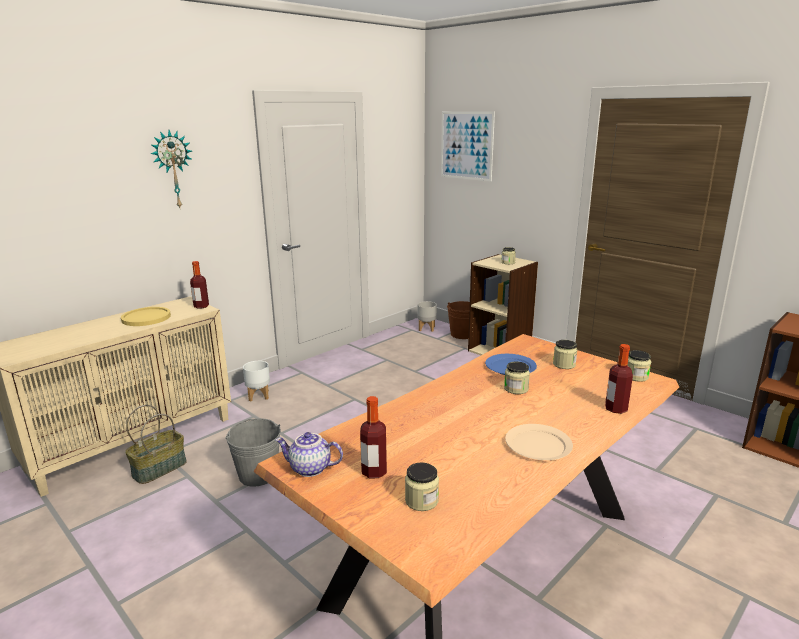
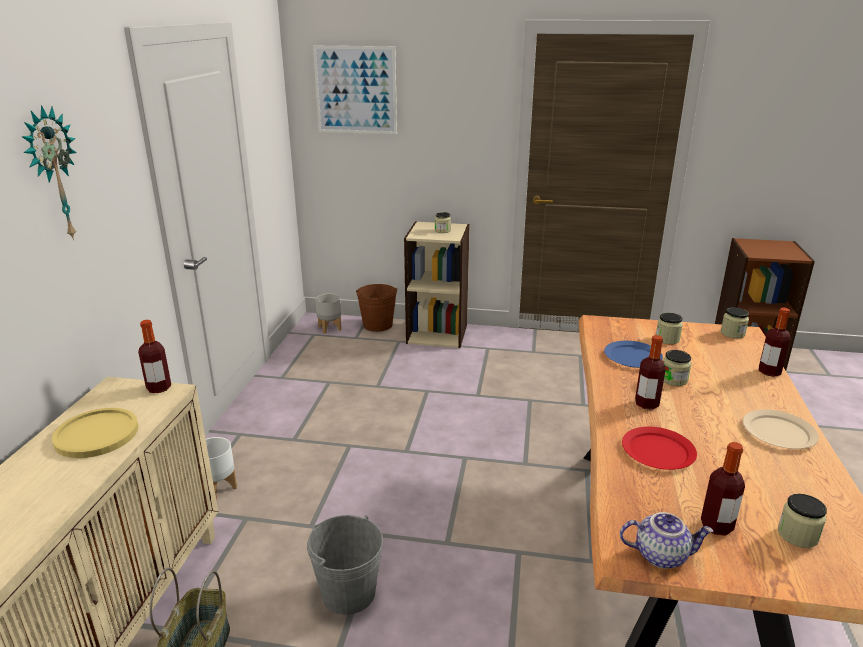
camera: 35 degrees left, 5 degrees up
teapot [275,432,343,477] -> teapot turned 150 degrees counterclockwise [620,512,713,569]
none -> red plate [622,427,697,470]
none -> bottle [635,335,666,410]

